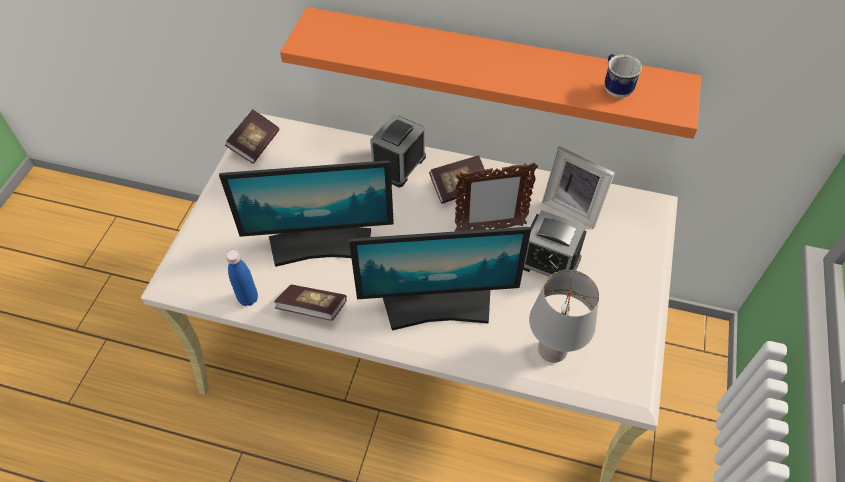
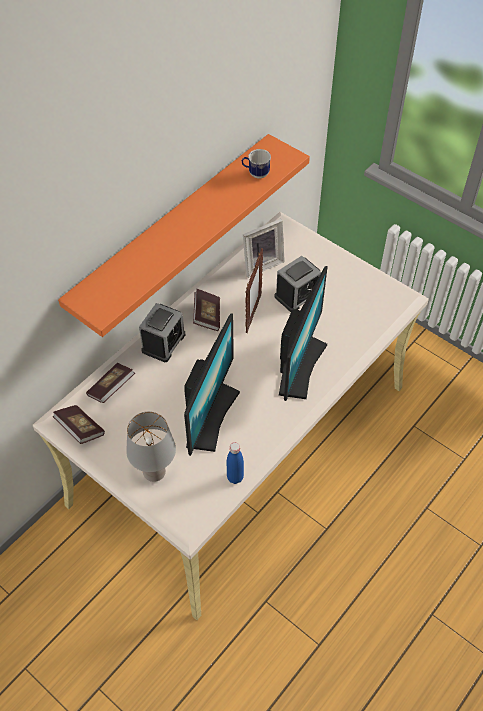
camera: 65 degrees left, 0 degrees up
book [274,285,347,321] -> book moved to [86,363,135,403]
alarm clock [370,114,426,187] -> alarm clock turned 120 degrees counterclockwise [139,303,185,362]
grey table lamp [529,270,599,363] -> grey table lamp moved to [126,412,176,482]

